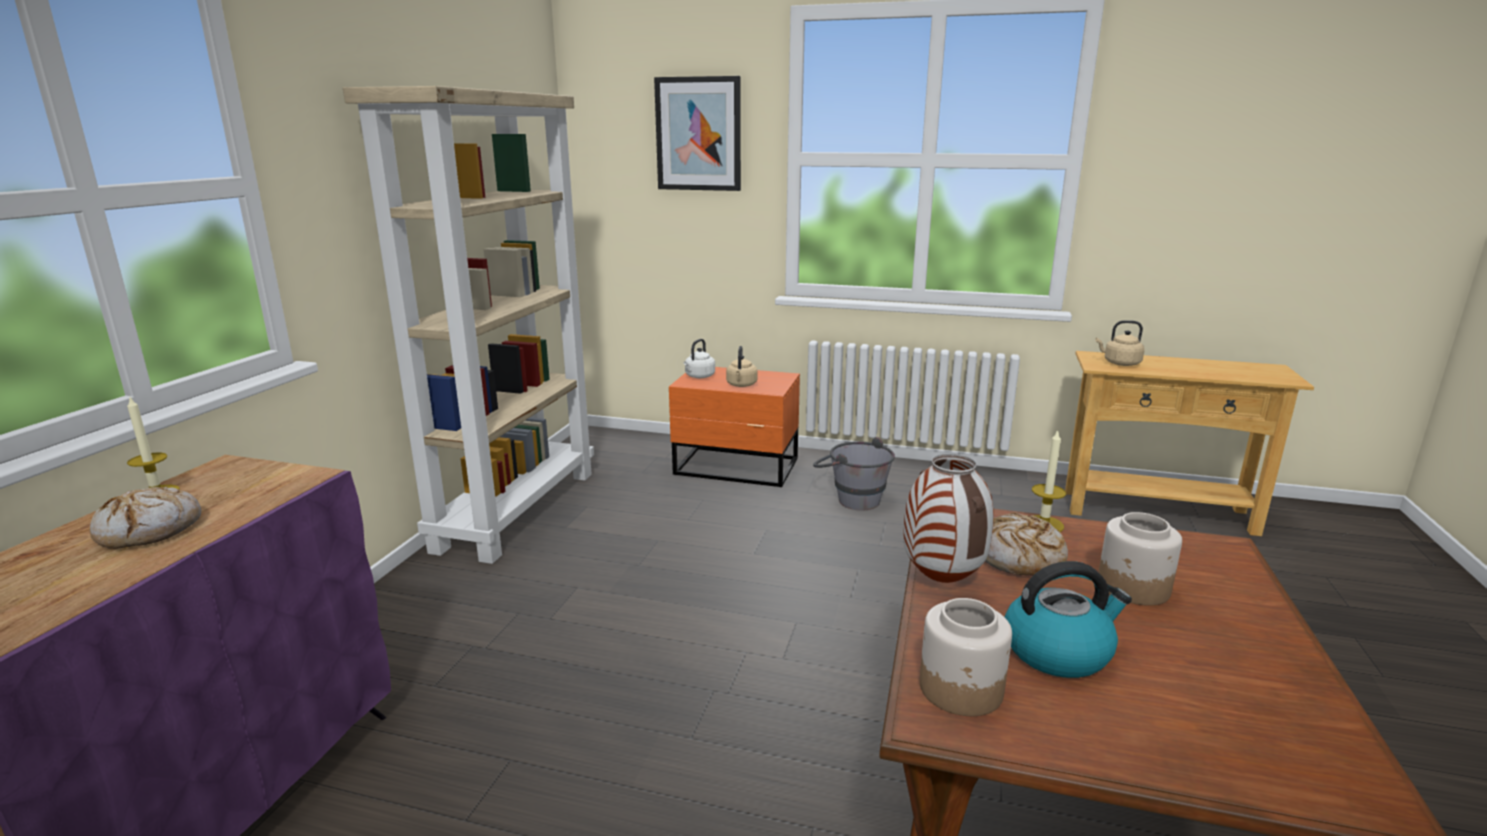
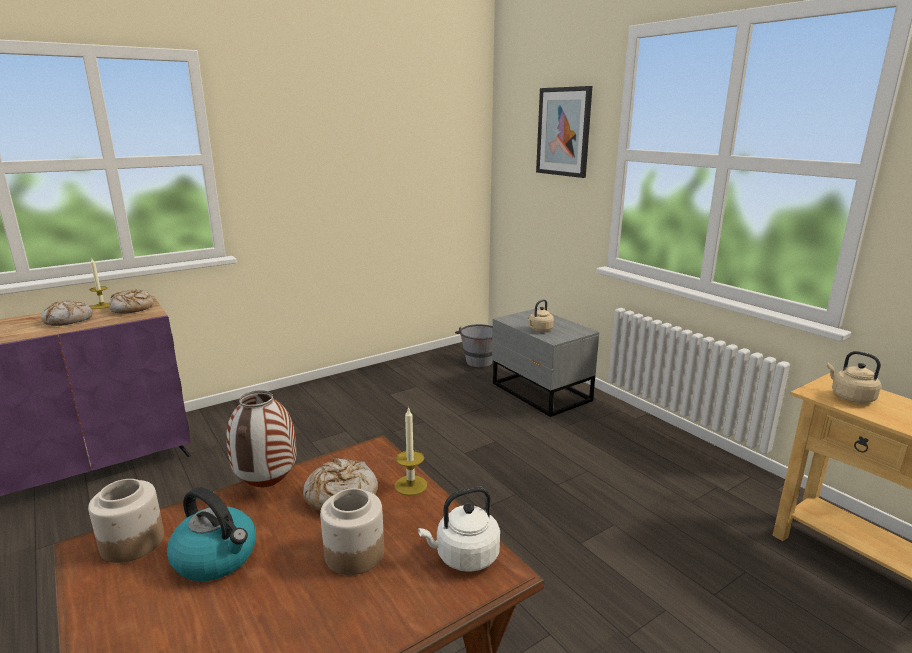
camera: 40 degrees right, 0 degrees up
beige bookcase [343,86,594,564] -> none
orange nightstand [669,367,800,487] -> grey nightstand [492,308,599,417]
white kettle [683,339,715,378] -> white kettle moved to [418,486,500,572]
grey bucket [813,437,895,511] -> grey bucket moved to [455,324,493,367]
none -> bread [109,289,154,314]

